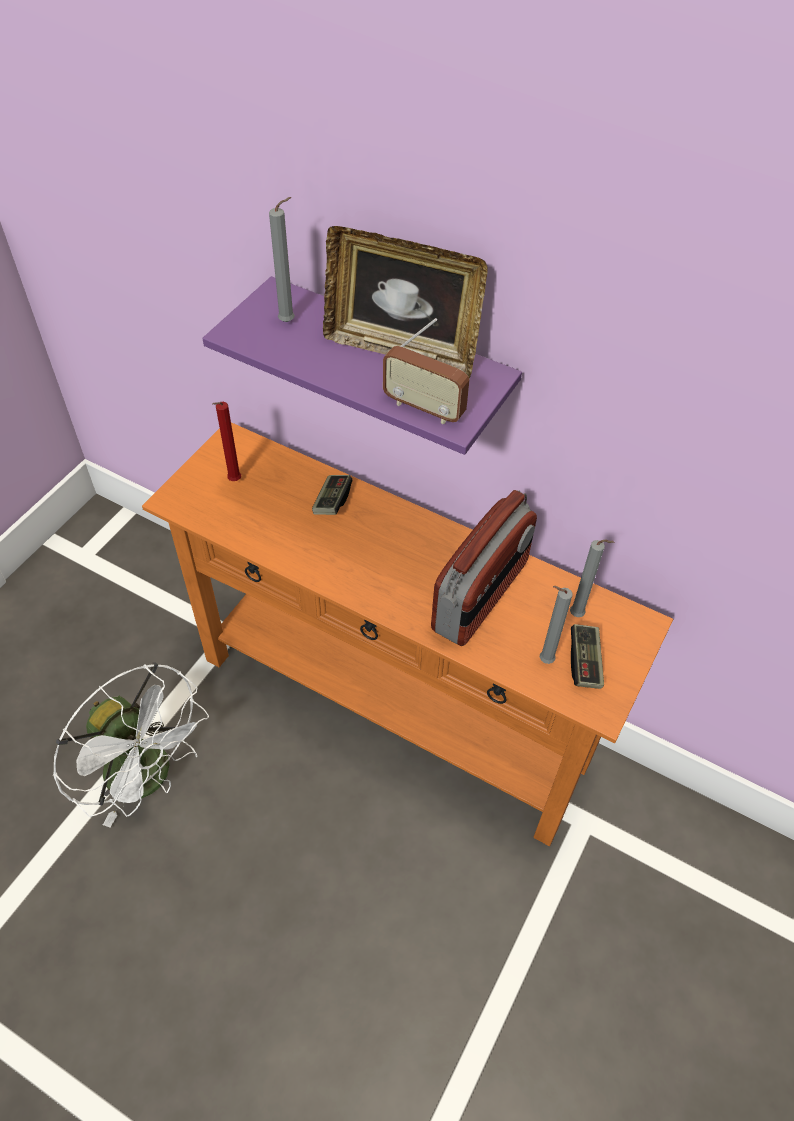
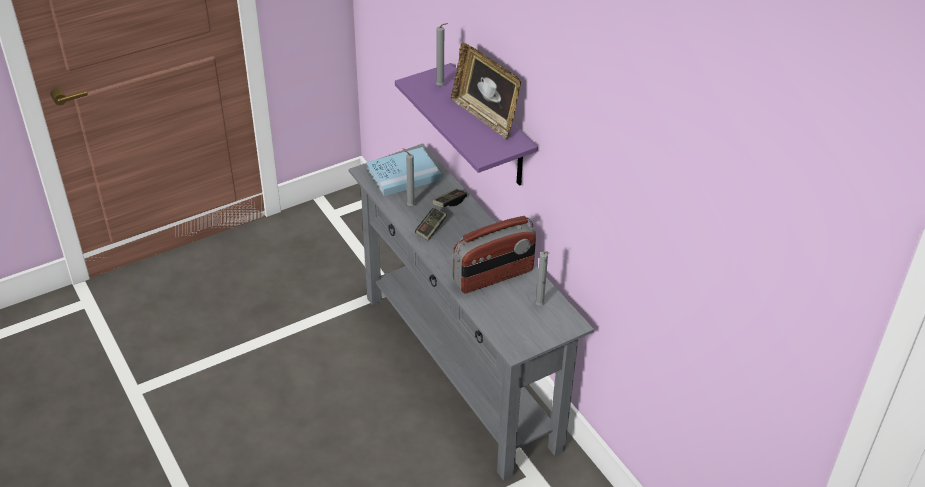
camera: 30 degrees right, 10 degrees down
white fan [53,663,209,828] -> none
orange console table [142,422,673,846] -> grey console table [349,144,594,481]
red candle [212,402,241,481] -> blue book [366,147,441,196]
radio [383,318,470,424] -> none
grey candle [540,586,573,664] -> grey candle moved to [403,148,415,206]
game controller [571,624,604,689] -> game controller moved to [415,207,447,241]

